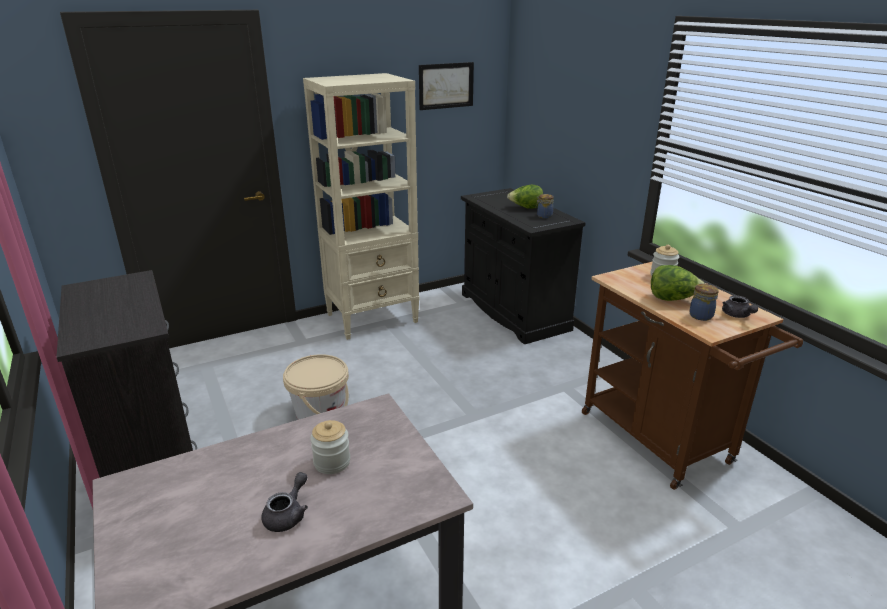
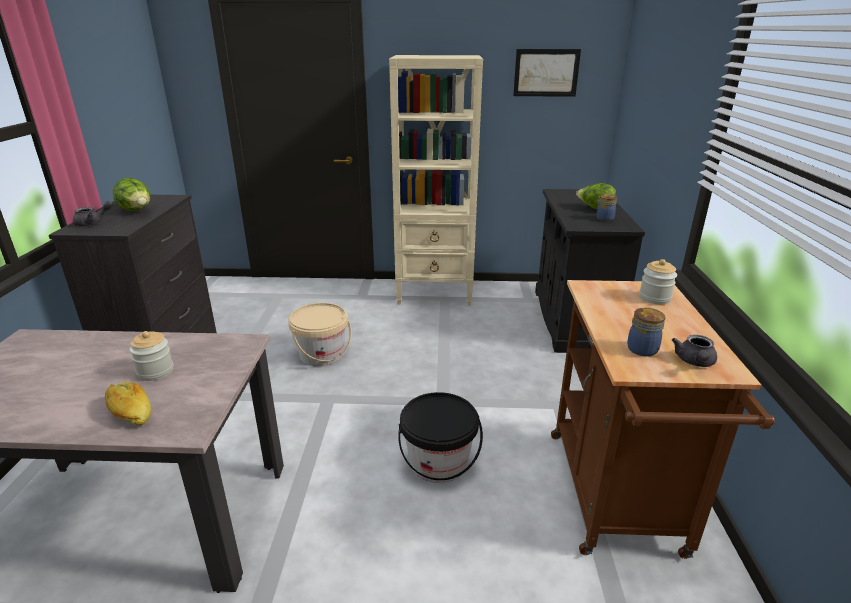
camera: 30 degrees right, 0 degrees up
grey teapot [261,472,308,532] -> grey teapot moved to [73,201,113,226]
lettuce [651,265,706,301] -> lettuce moved to [113,178,150,211]
none -> bread [105,382,151,425]
none -> black bucket [398,392,483,483]

